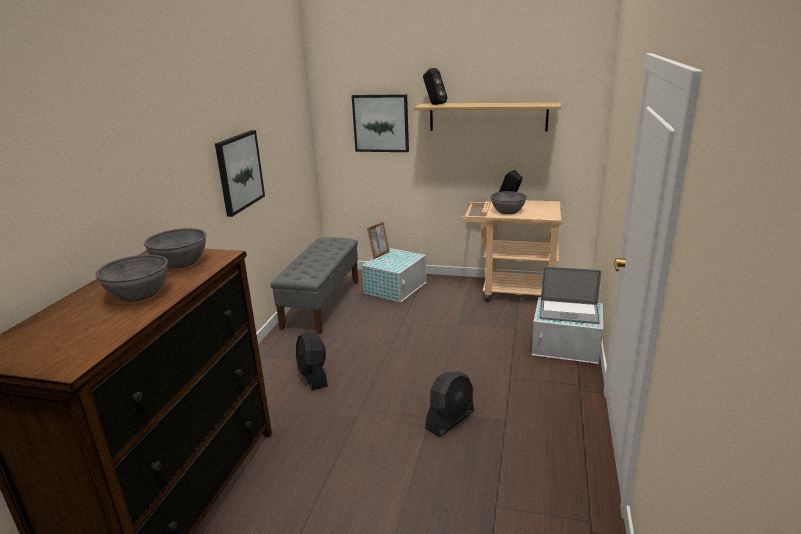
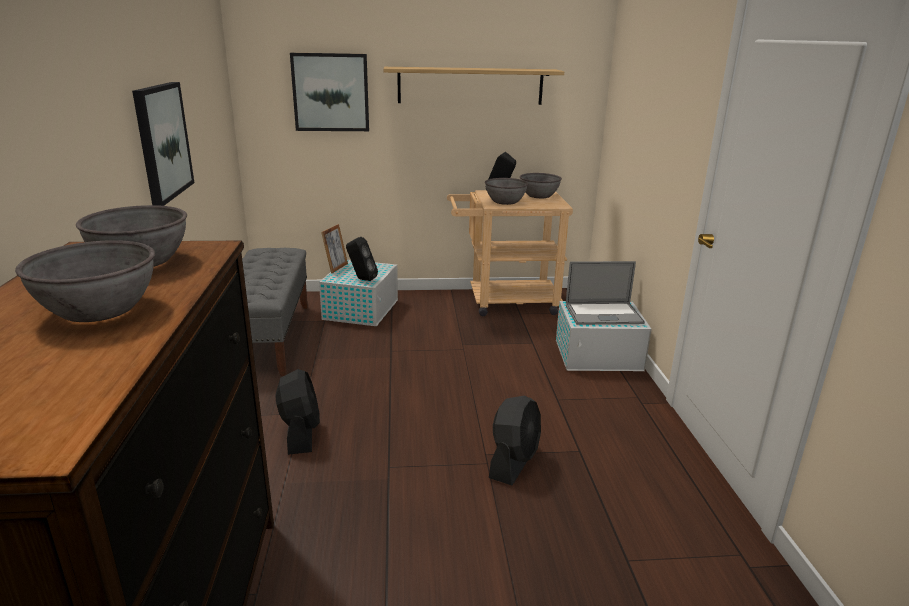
camera: 20 degrees left, 0 degrees up
black fan [296,332,328,391] -> black fan turned 150 degrees counterclockwise [275,369,320,455]
black speaker [423,68,447,105] -> black speaker moved to [346,237,378,281]
none -> grey bowl [520,173,562,198]

